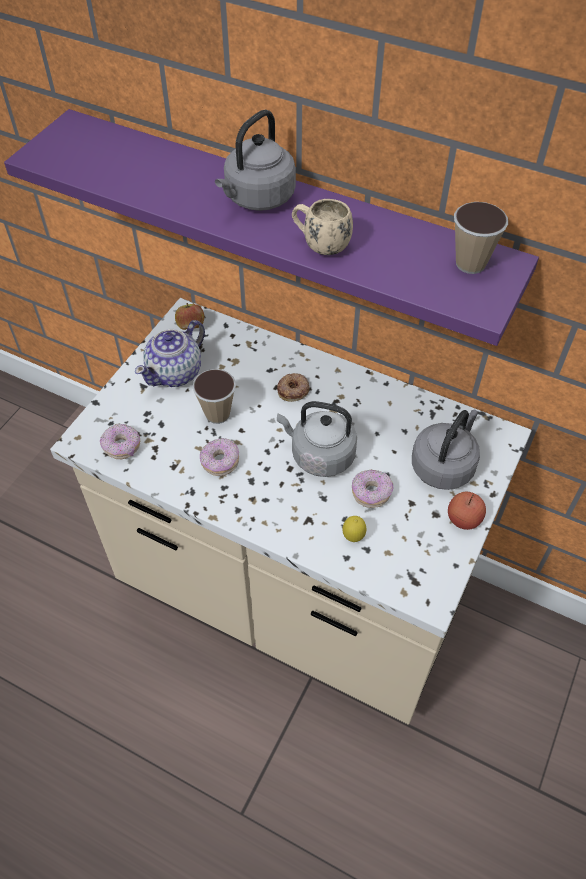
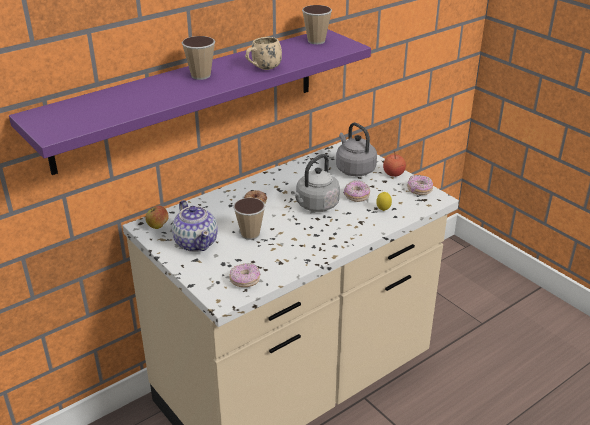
camera: 65 degrees left, 20 degrees down
donut [200,438,239,476] -> donut moved to [407,175,433,195]
grey kettle [215,110,296,211] -> cup [182,36,215,80]

